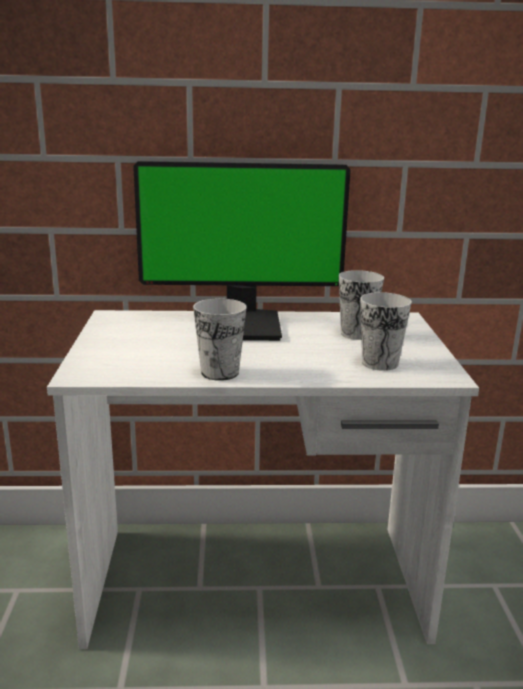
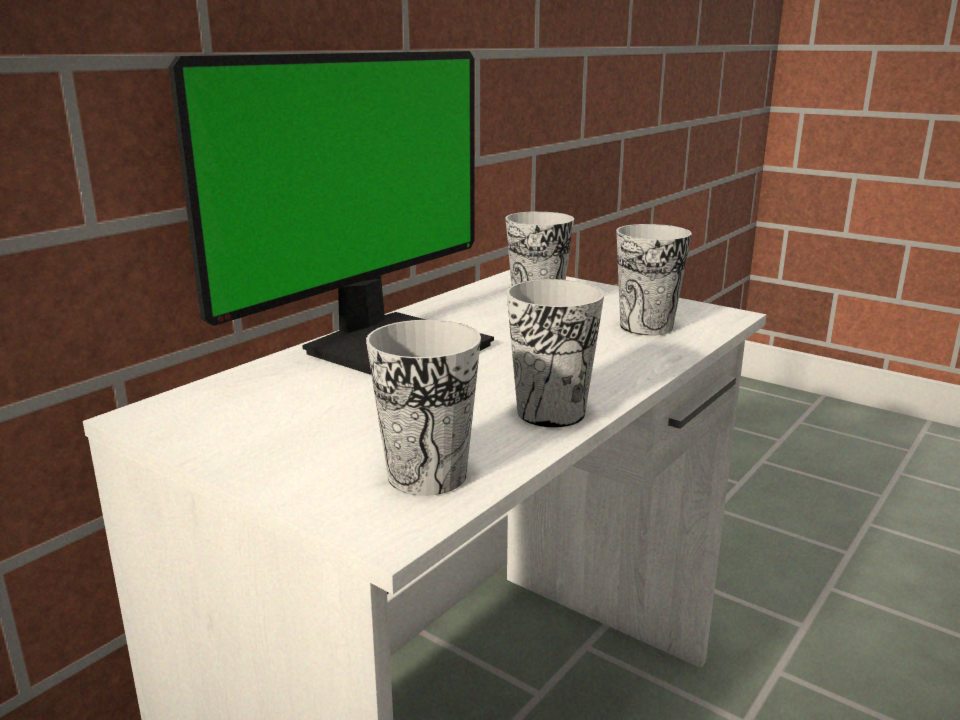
camera: 50 degrees left, 0 degrees up
none -> cup [366,320,481,496]

